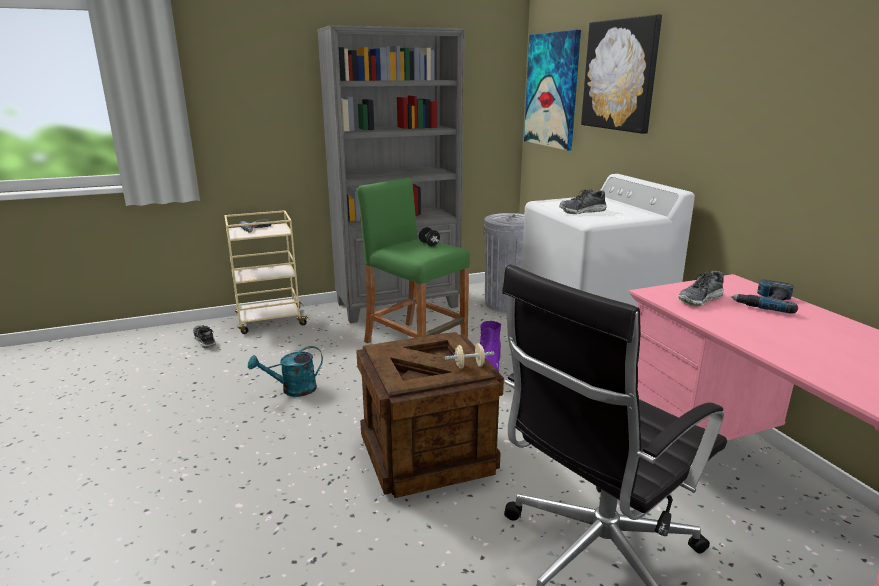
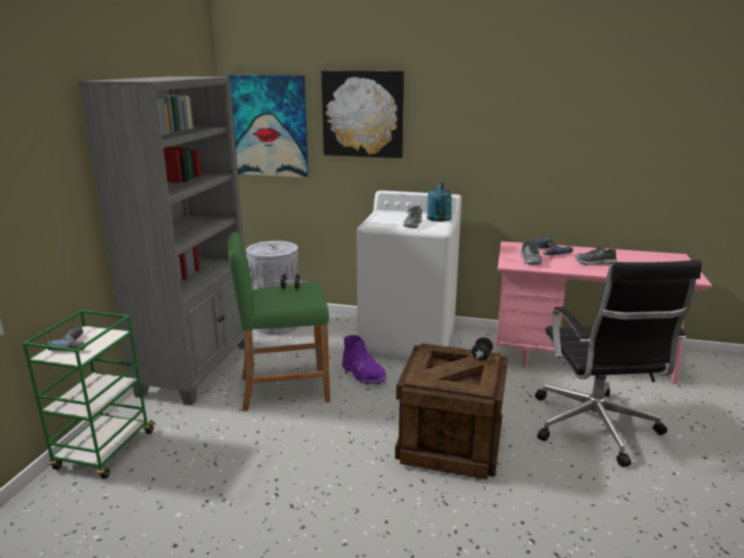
camera: 55 degrees left, 0 degrees up
shoe [193,325,216,349] -> shoe moved to [575,247,617,265]
beige cart [224,210,309,334] -> green cart [23,310,156,479]
turquoise watering can [248,346,323,397] -> turquoise watering can moved to [427,182,452,222]
beige dumbbell [444,343,495,369] -> black dumbbell [472,337,493,361]

